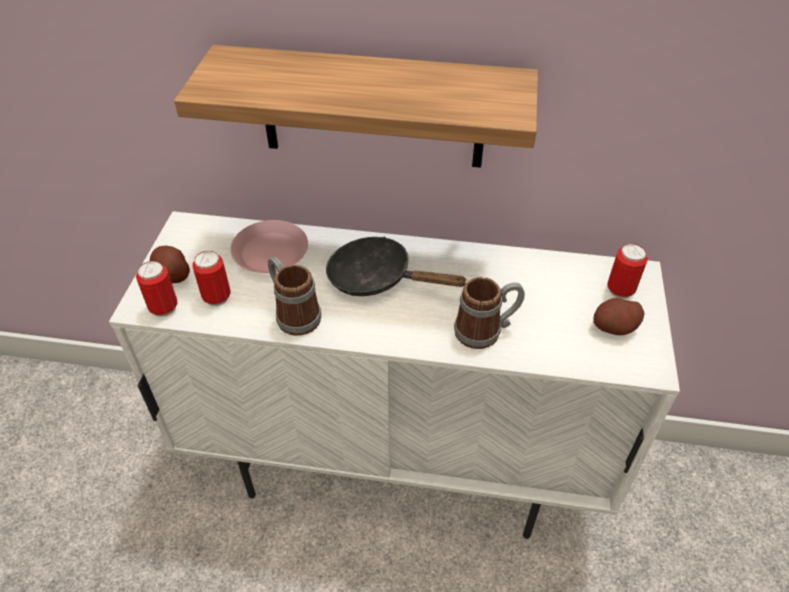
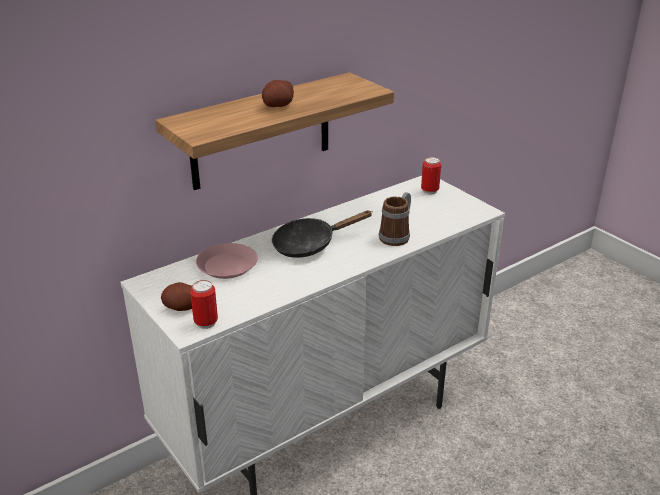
camera: 45 degrees left, 15 degrees down
can [192,251,230,306] -> none
mug [268,257,321,336] -> none
potato [593,298,645,335] -> potato moved to [262,80,294,107]

